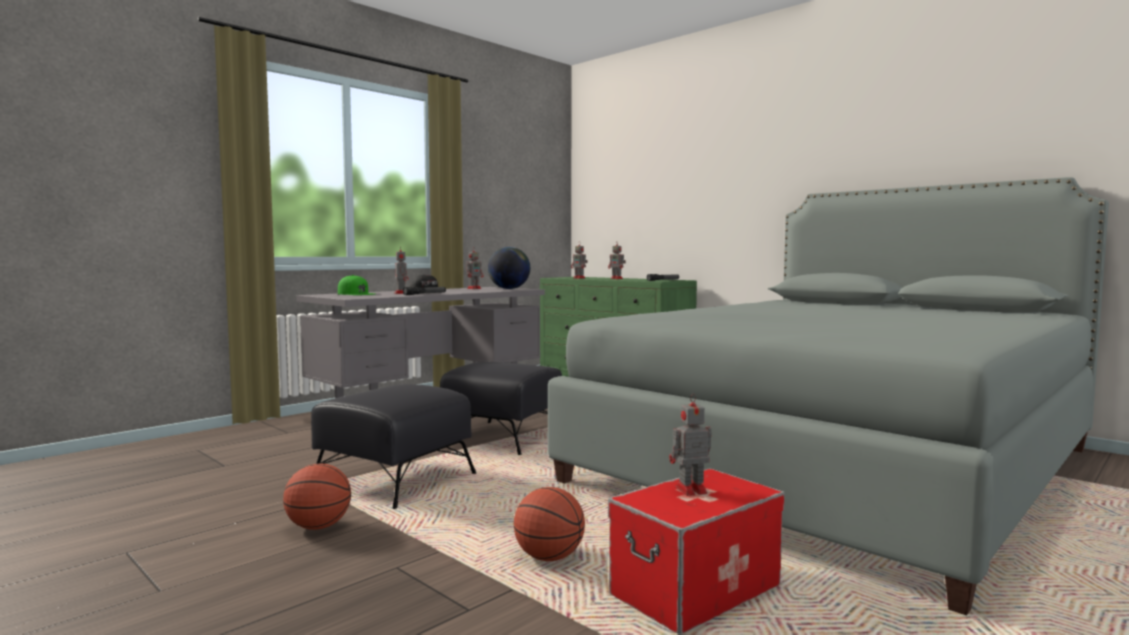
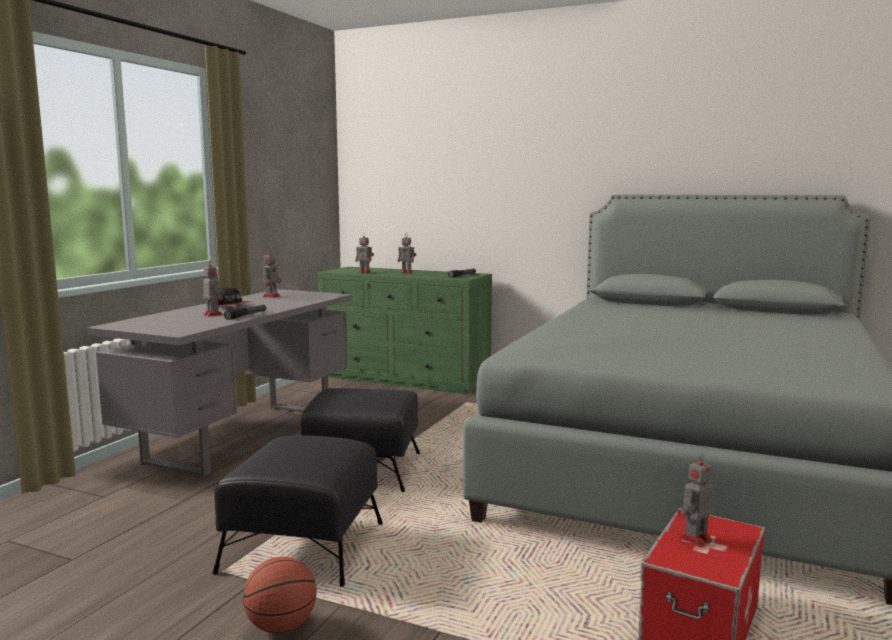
camera: 20 degrees left, 5 degrees up
green cap [338,275,375,295] -> none
globe [488,247,530,289] -> none
basketball [514,487,585,561] -> none

